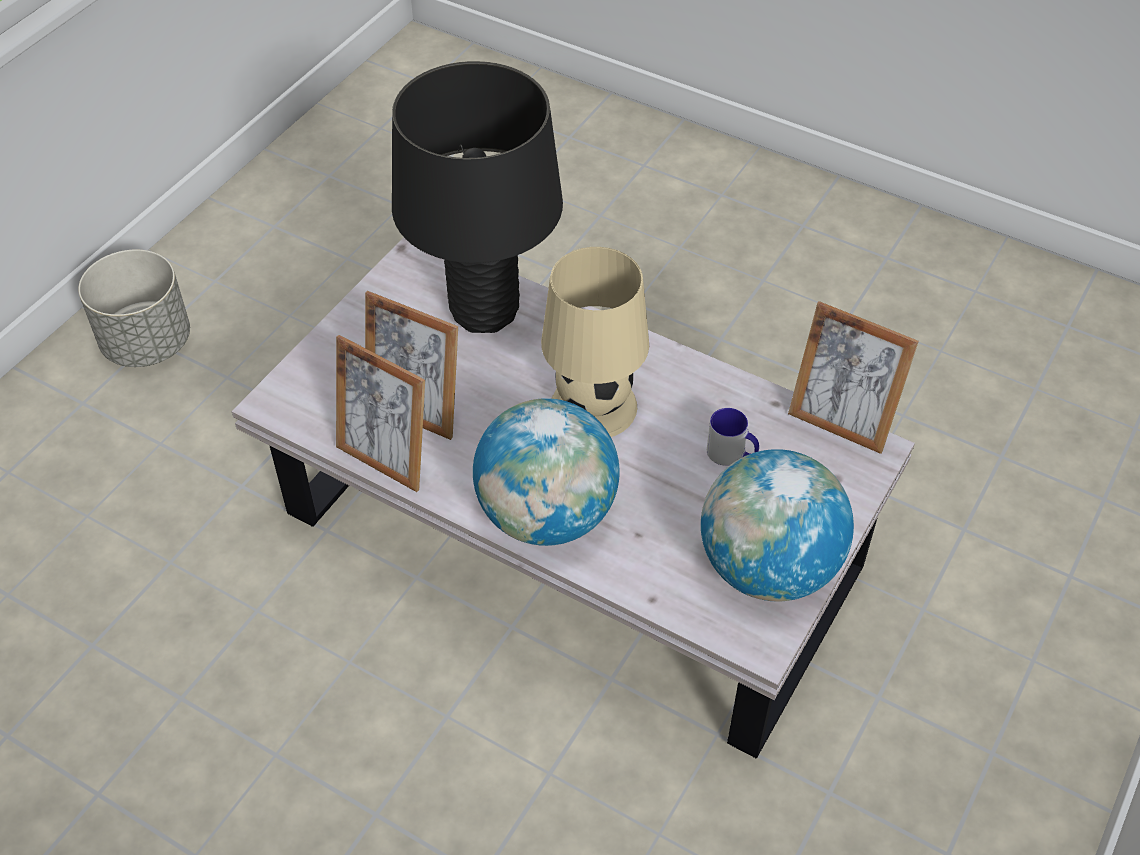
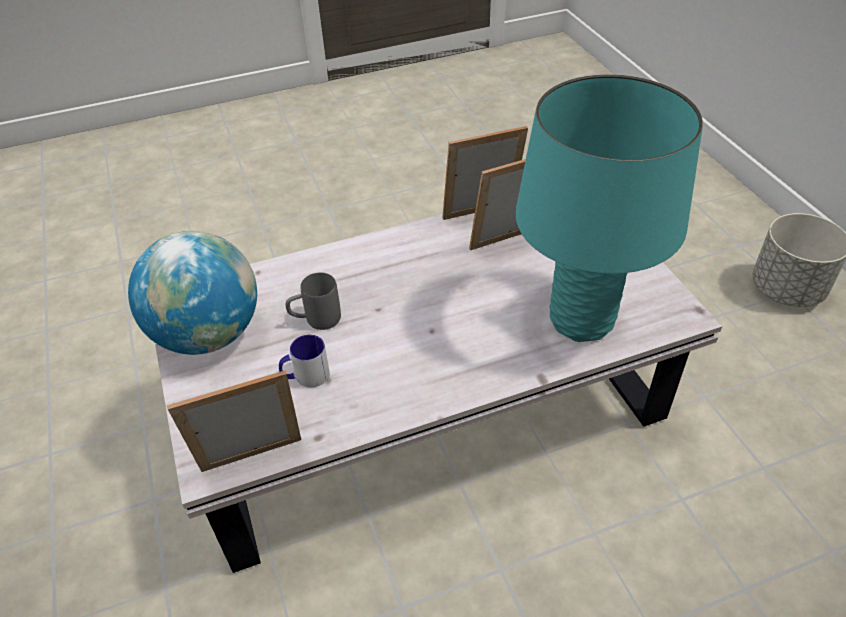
camera: 130 degrees right, 5 degrees down
black table lamp [392,61,563,333] -> turquoise table lamp [515,74,703,342]
globe [473,398,620,546] -> none
beige table lamp [541,247,649,437] -> none
none -> grey mug [285,272,341,330]

